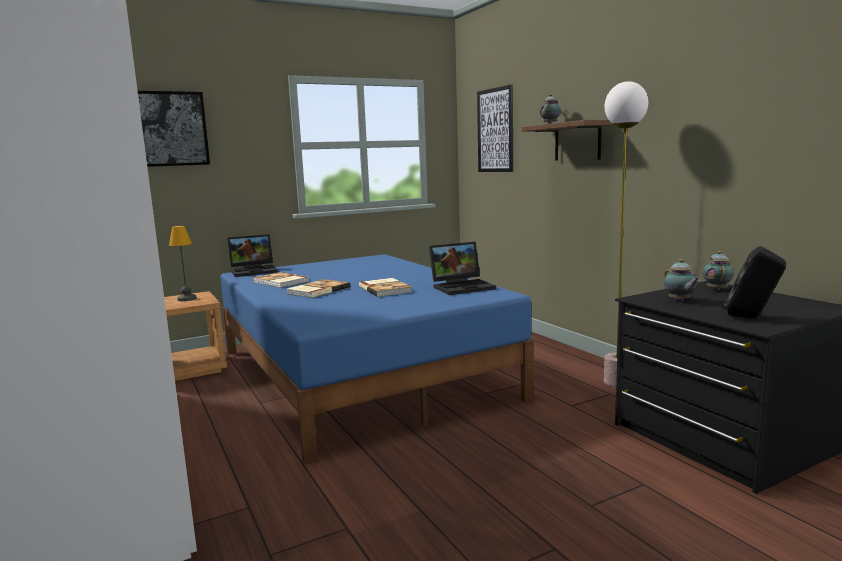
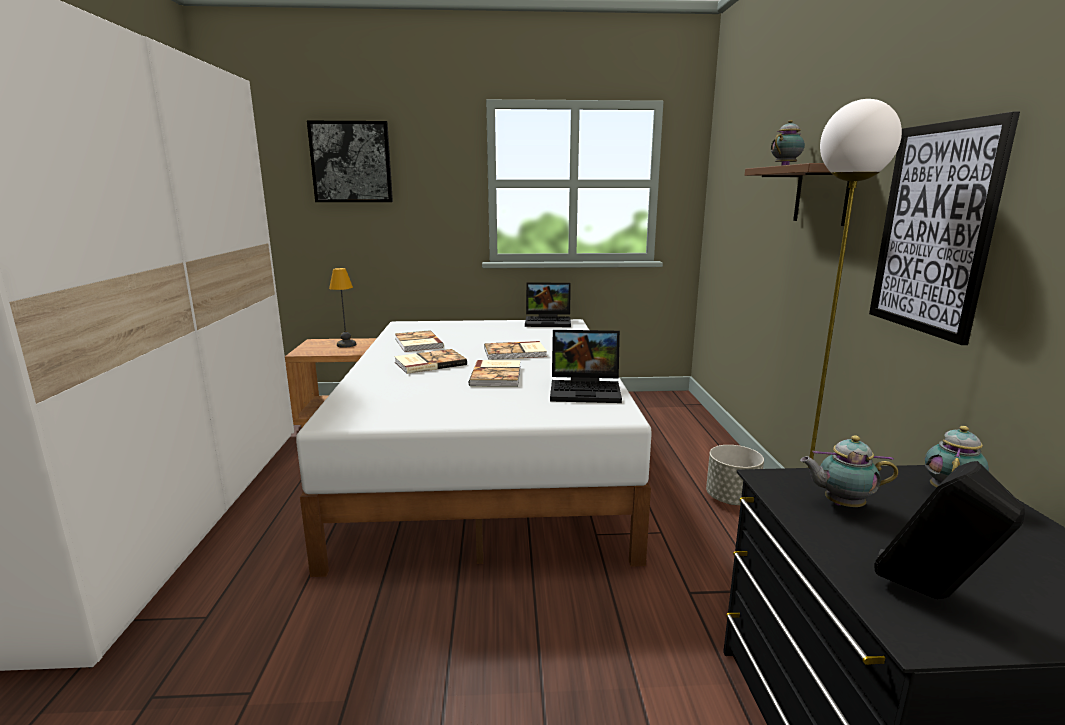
camera: 25 degrees right, 5 degrees up
blue bed [221,254,534,465] -> white bed [296,319,652,577]
laptop [227,234,278,277] -> laptop moved to [525,282,571,327]
picture [477,84,513,172] -> picture moved to [869,112,1020,345]
teapot [664,259,700,301] -> teapot turned 90 degrees clockwise [800,435,898,507]
none -> book [484,341,547,360]
none -> grey planter [706,445,764,505]

